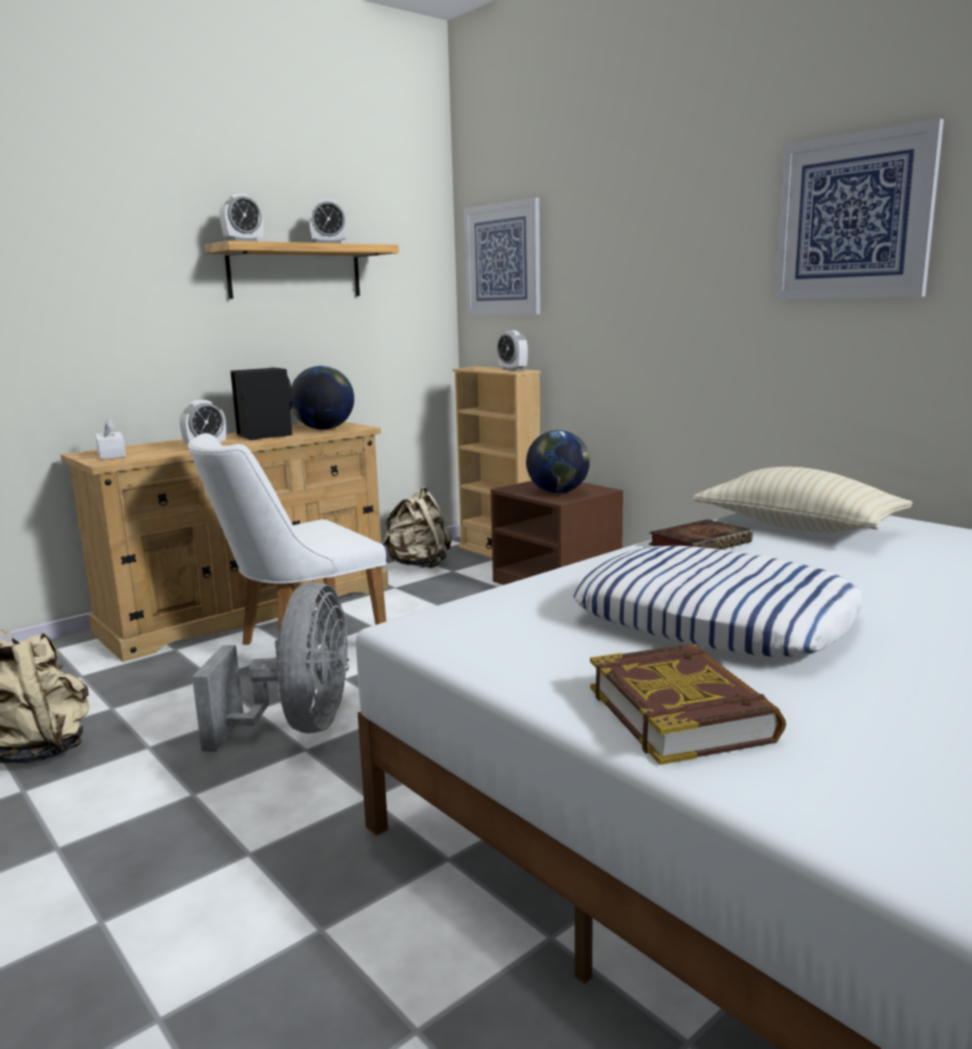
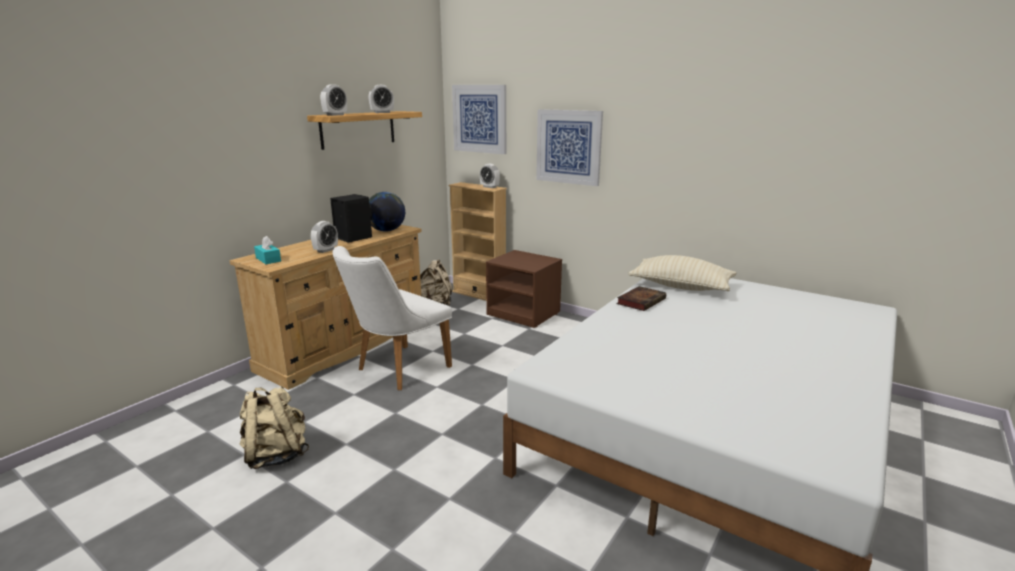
camera: 15 degrees left, 5 degrees up
white tissue box [95,417,126,459] -> turquoise tissue box [254,236,281,264]
grey fan [192,582,349,752] -> none
globe [526,430,590,494] -> none
pillow [573,545,862,657] -> none
book [590,644,786,765] -> none
picture [774,119,944,300] -> picture moved to [536,109,603,186]

